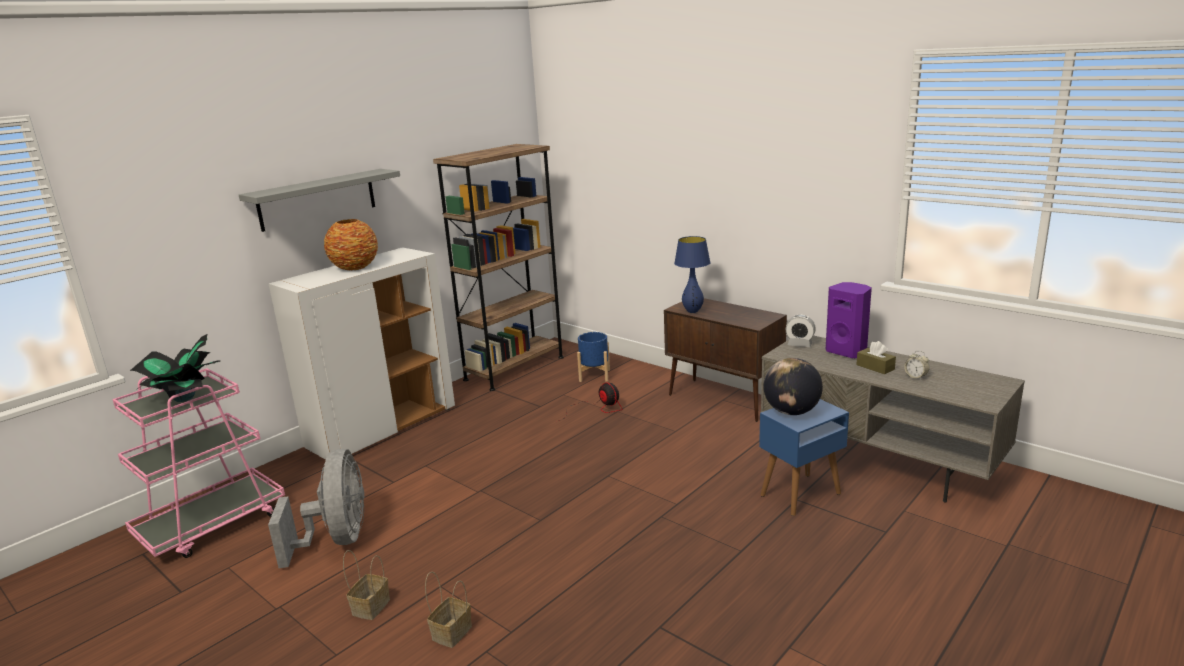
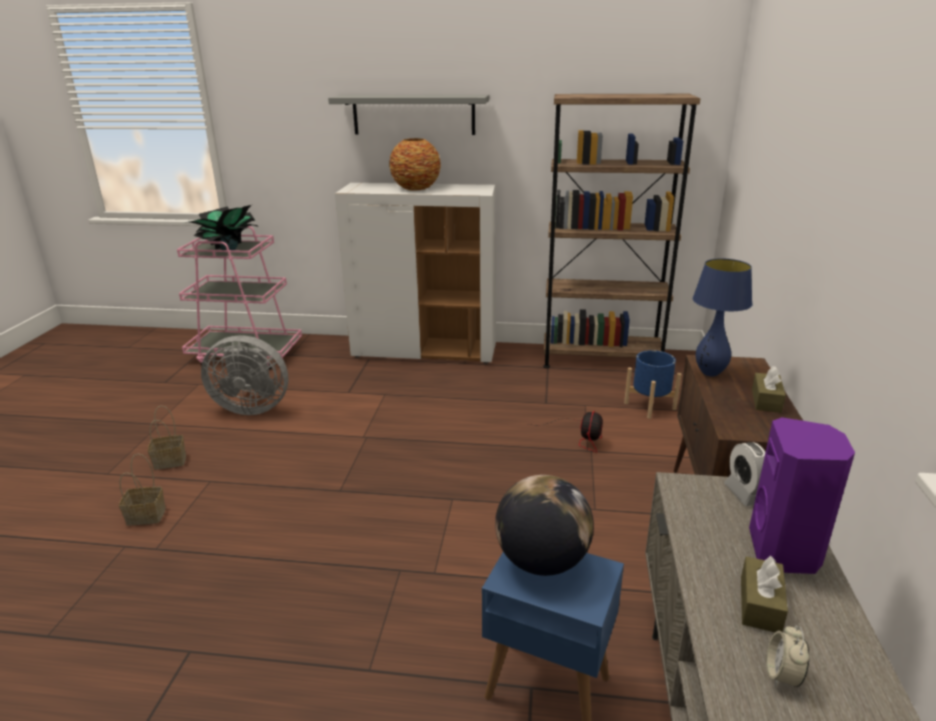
camera: 55 degrees right, 5 degrees up
grey fan [268,449,365,568] -> grey fan turned 45 degrees clockwise [201,335,289,415]
none -> brown tissue box [752,366,786,413]

